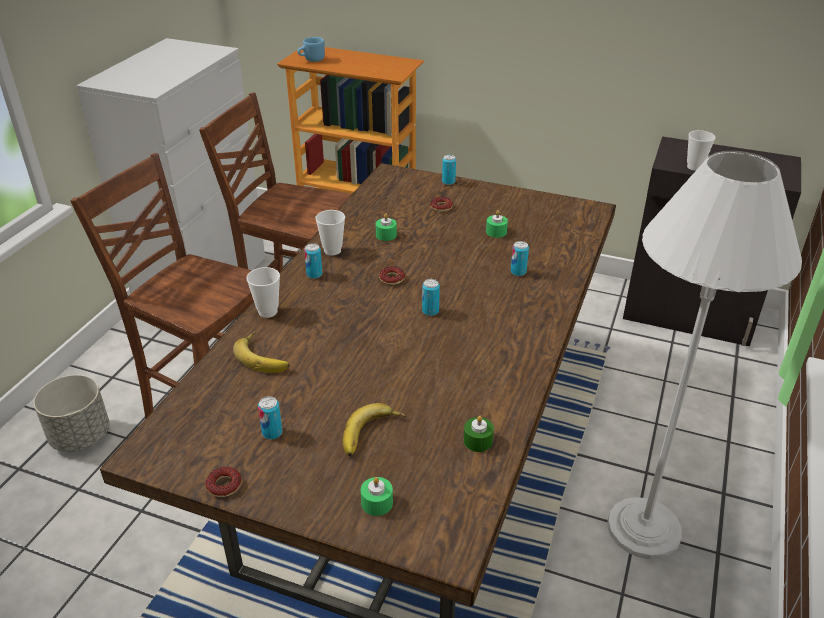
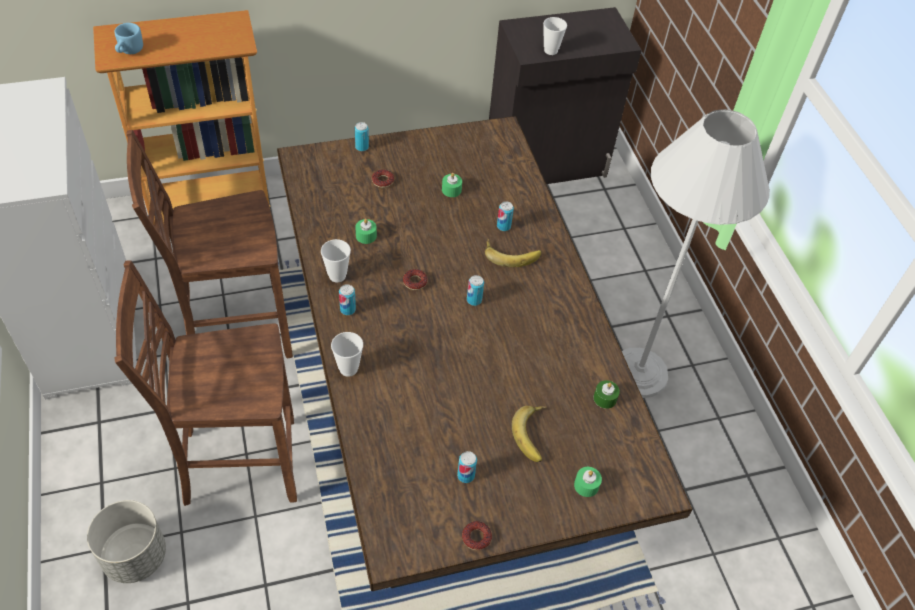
camera: 40 degrees left, 15 degrees up
banana [233,331,290,373] -> banana moved to [485,239,541,267]

